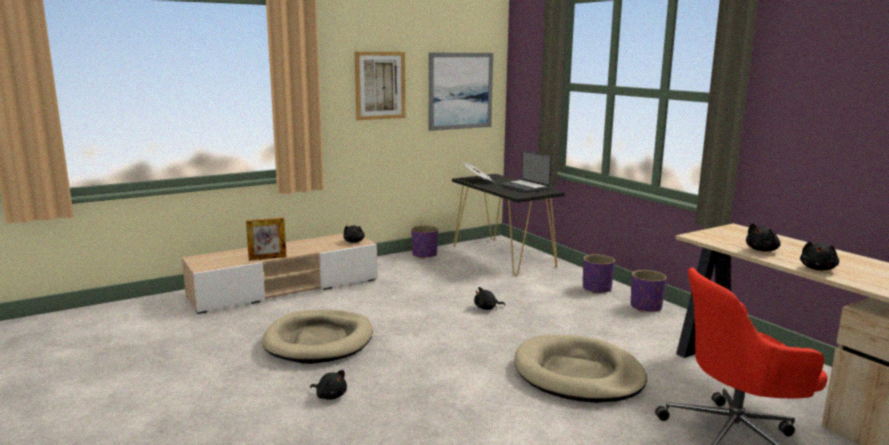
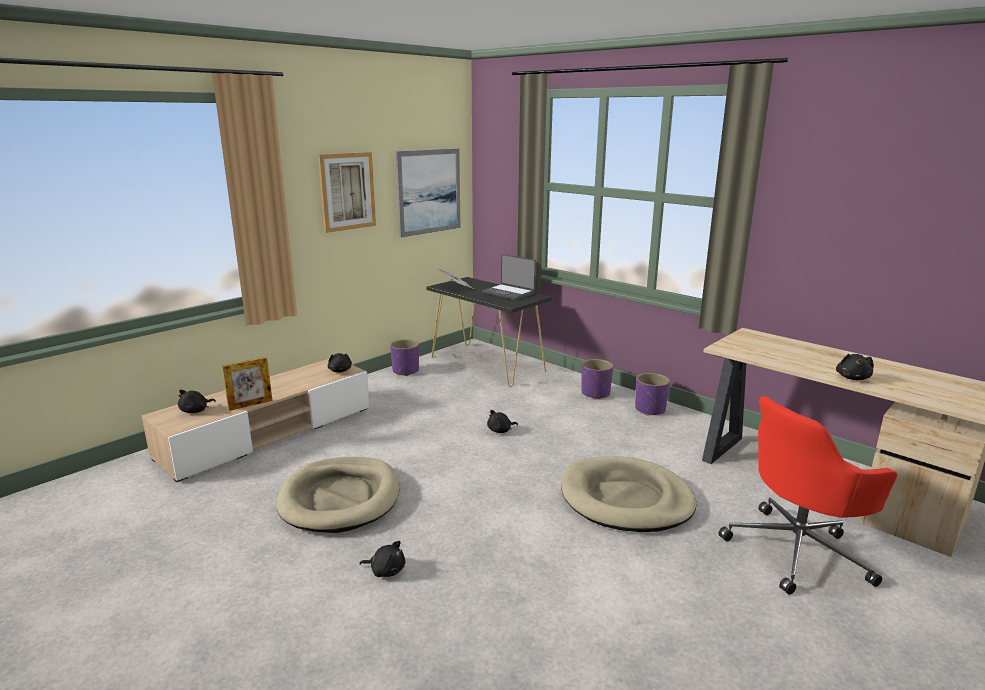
camera: 15 degrees left, 5 degrees up
black plush toy [746,223,781,251] -> black plush toy moved to [178,390,216,413]

